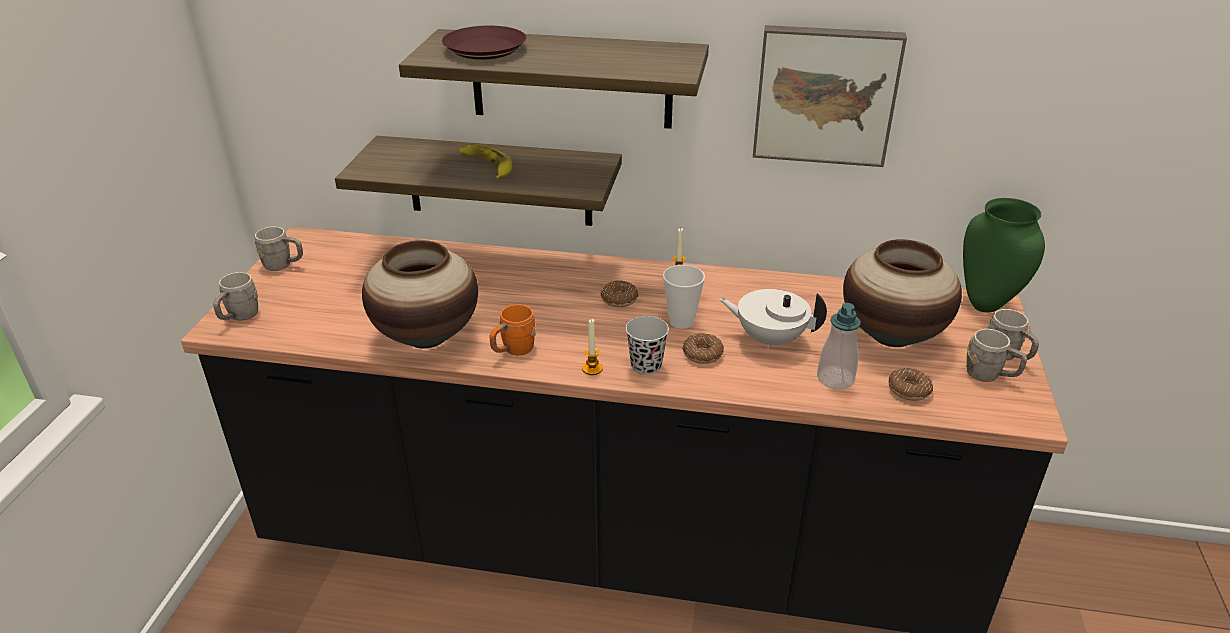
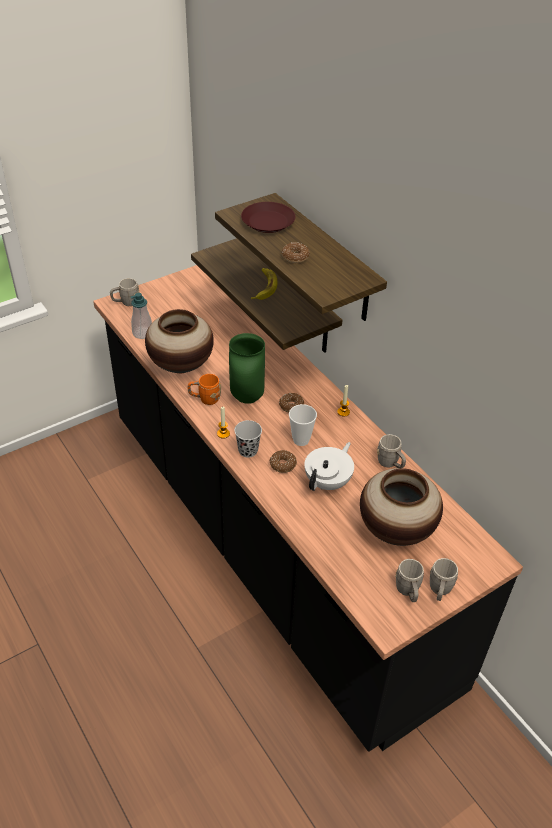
camera: 45 degrees right, 10 degrees up
grey mug [255,227,303,271] -> grey mug moved to [377,434,406,468]
white teapot [719,289,827,349] -> white teapot turned 60 degrees clockwise [304,442,354,491]
picture [753,25,907,167] -> none
soap dispenser [817,303,861,389] -> soap dispenser moved to [131,293,152,339]
donut [889,368,933,401] -> donut moved to [282,242,310,263]
green vase [963,198,1045,313] -> green vase moved to [229,333,265,404]

